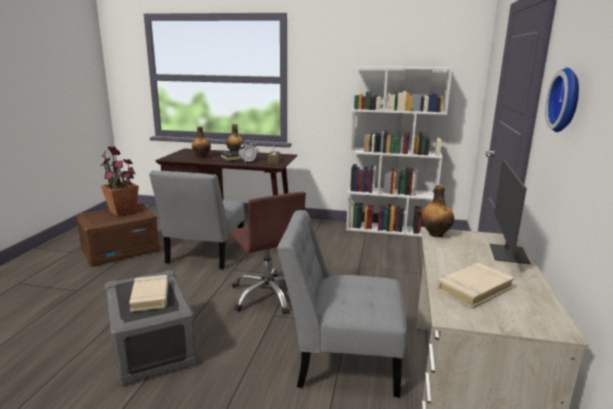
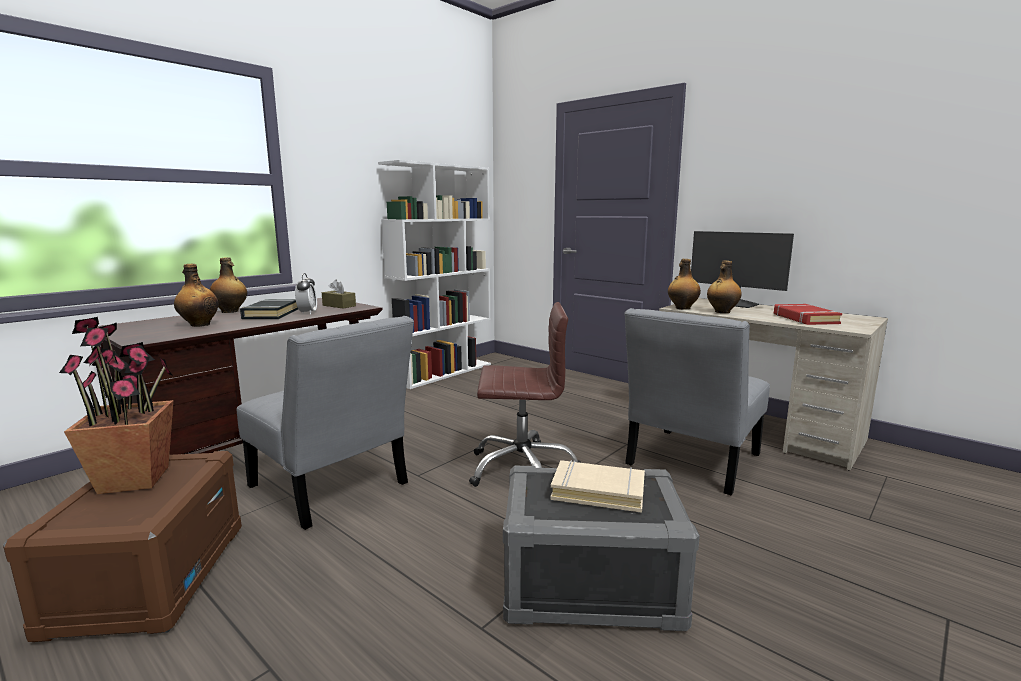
camera: 60 degrees left, 5 degrees down
beige book [436,263,514,309] -> red book [774,304,842,325]
wall clock [545,67,579,132] -> none
none -> bottle [707,260,742,313]

